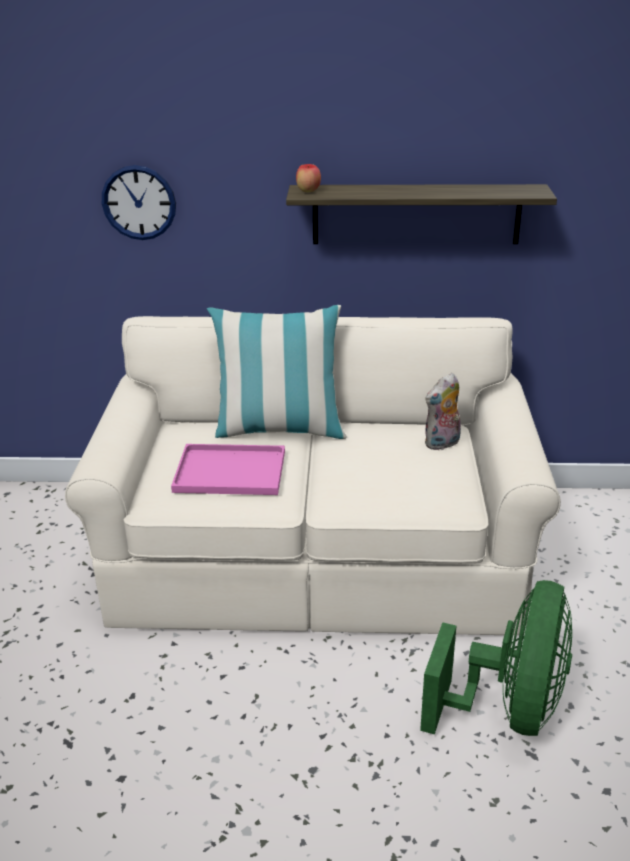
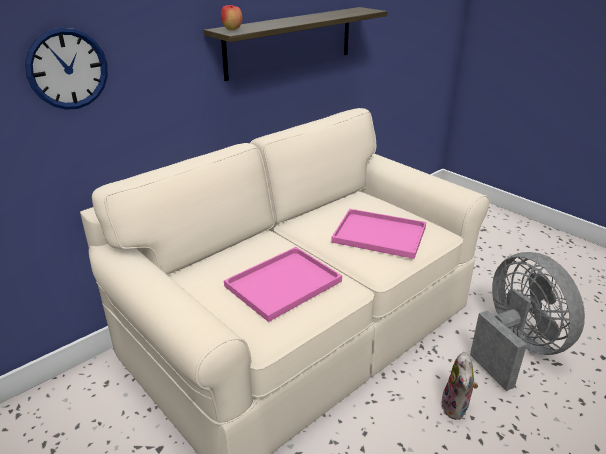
camera: 45 degrees left, 0 degrees up
pillow [207,305,347,439] -> none
green fan [420,580,572,736] -> grey fan [470,252,585,391]
plush toy [425,373,461,450] -> plush toy moved to [441,352,478,420]
none -> pink tray [331,209,426,259]

